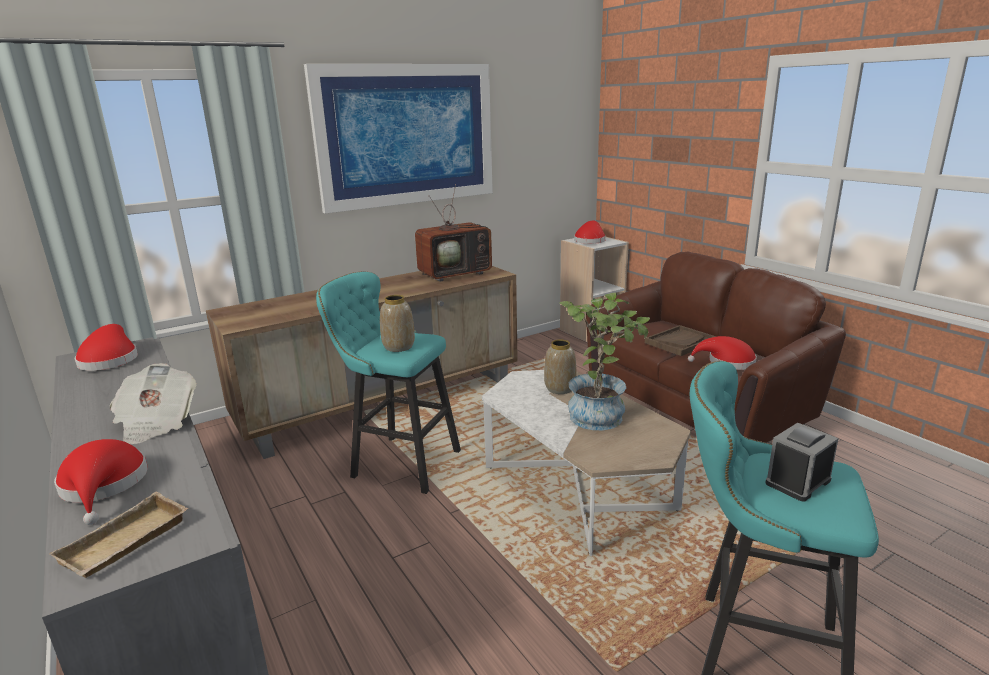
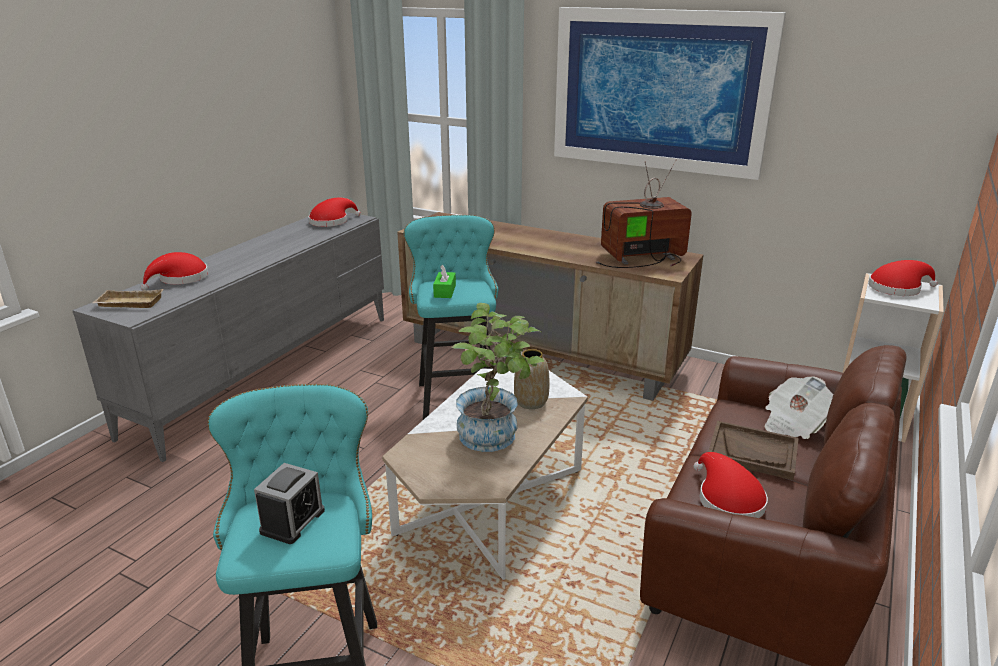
camera: 60 degrees right, 5 degrees up
newspaper [110,363,197,444] -> newspaper moved to [765,376,833,439]
vase [380,295,415,352] -> green tissue box [433,265,456,298]
television [415,184,493,282] -> television turned 135 degrees clockwise [596,160,692,268]
alarm clock [765,423,839,502] -> alarm clock turned 90 degrees clockwise [254,463,325,544]

